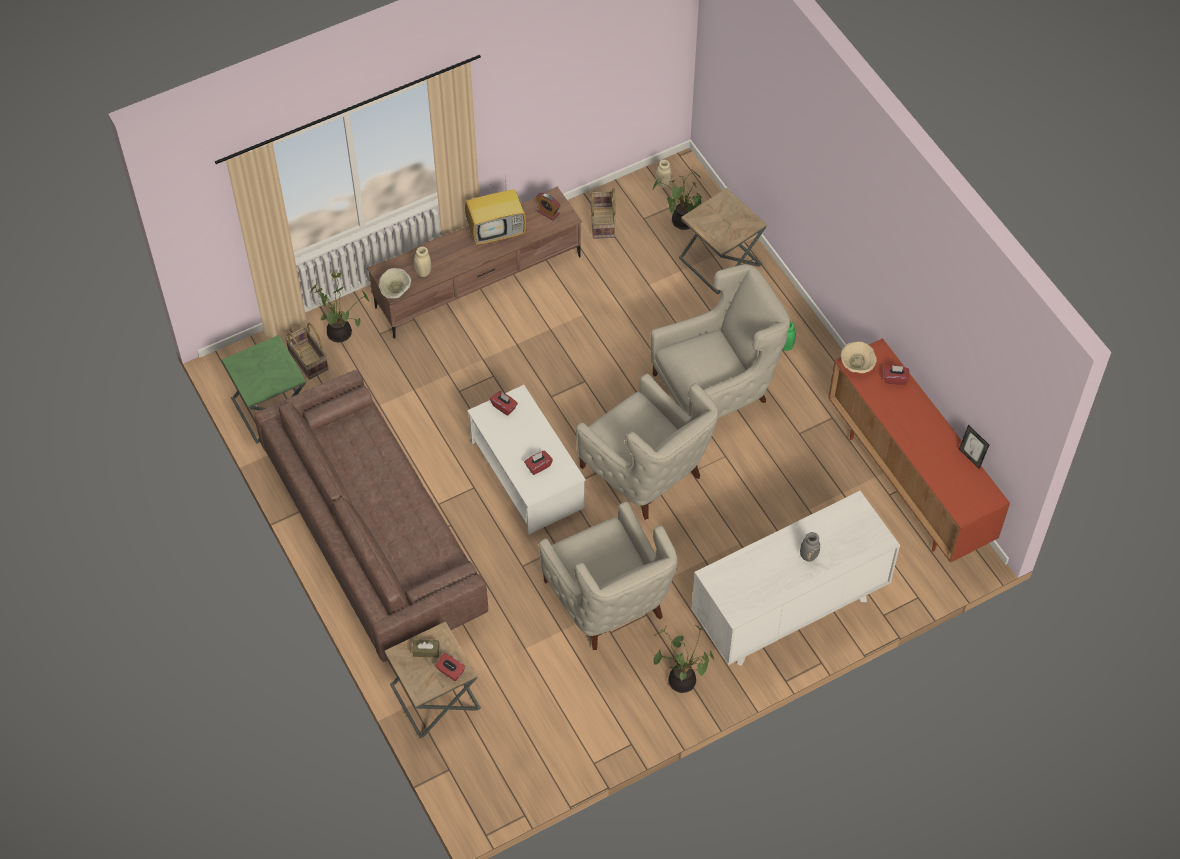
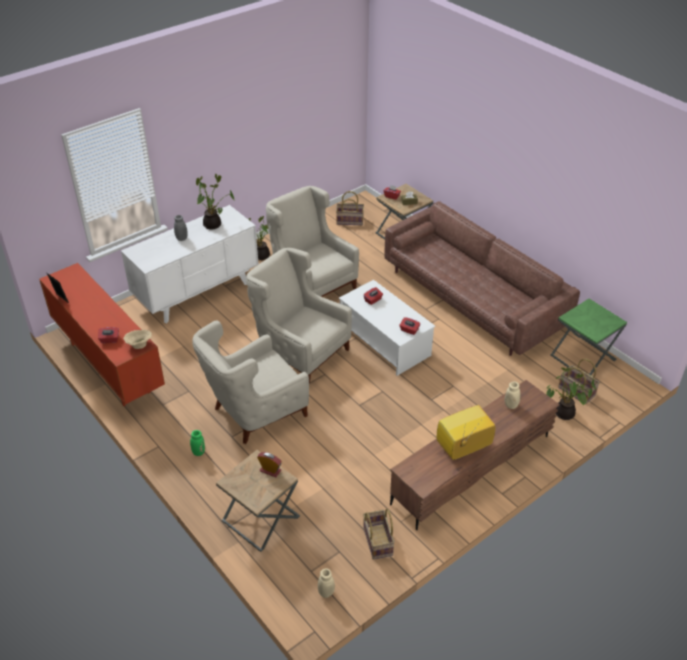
camera: 170 degrees right, 15 degrees down
beige bowl [379,268,411,299] -> none
alarm clock [536,193,560,221] -> alarm clock moved to [257,452,282,477]
potted plant [653,171,702,230] -> potted plant moved to [196,174,235,229]
none -> basket [336,191,364,225]

